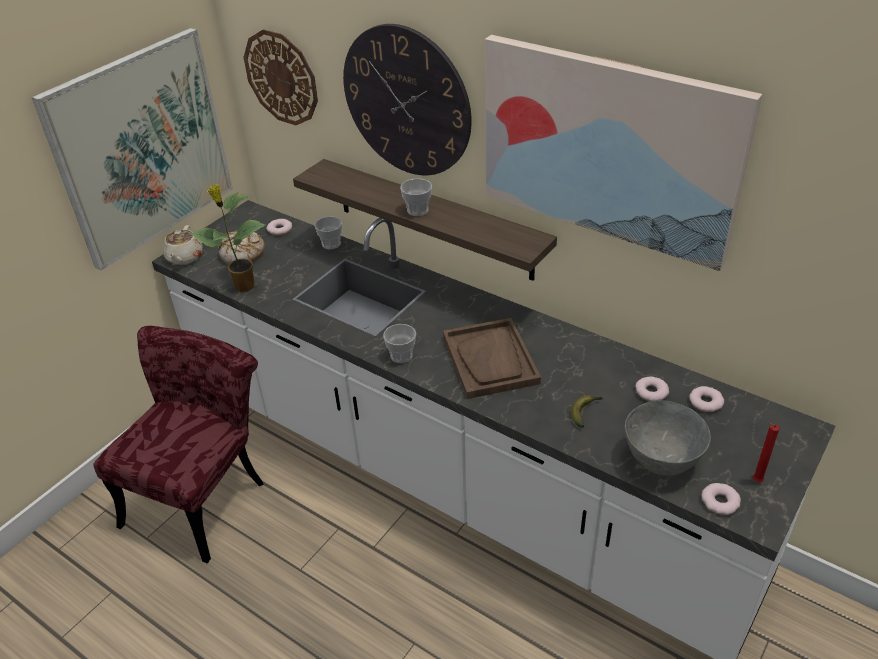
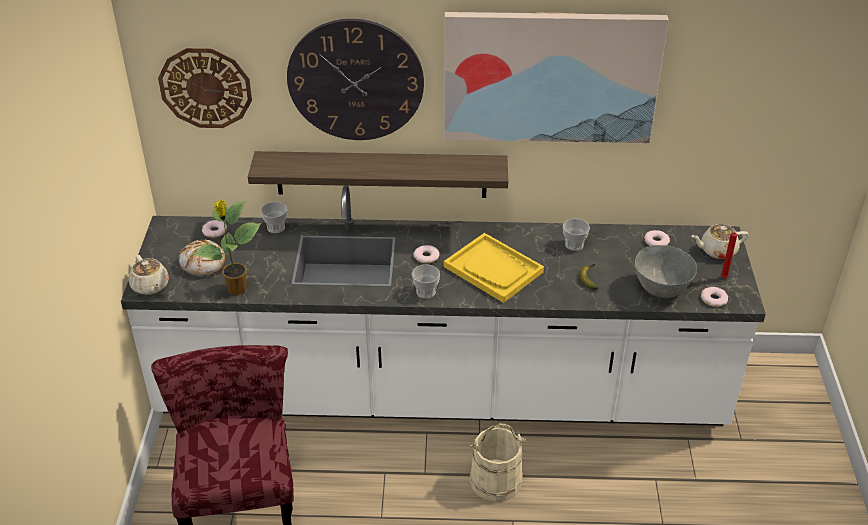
camera: 35 degrees left, 0 degrees up
picture [31,28,233,271] -> none
cup [400,178,432,216] -> cup moved to [563,218,590,251]
brown tray [443,318,541,399] -> yellow tray [444,233,544,303]
donut [635,376,669,401] -> donut moved to [413,245,440,264]
none -> beige bucket [470,424,526,502]
none -> beige teapot [692,224,749,259]

